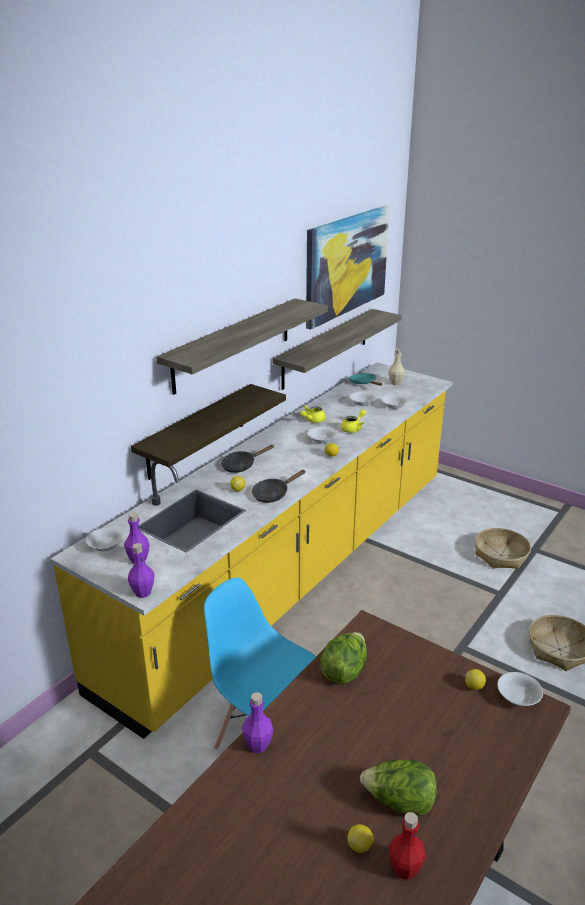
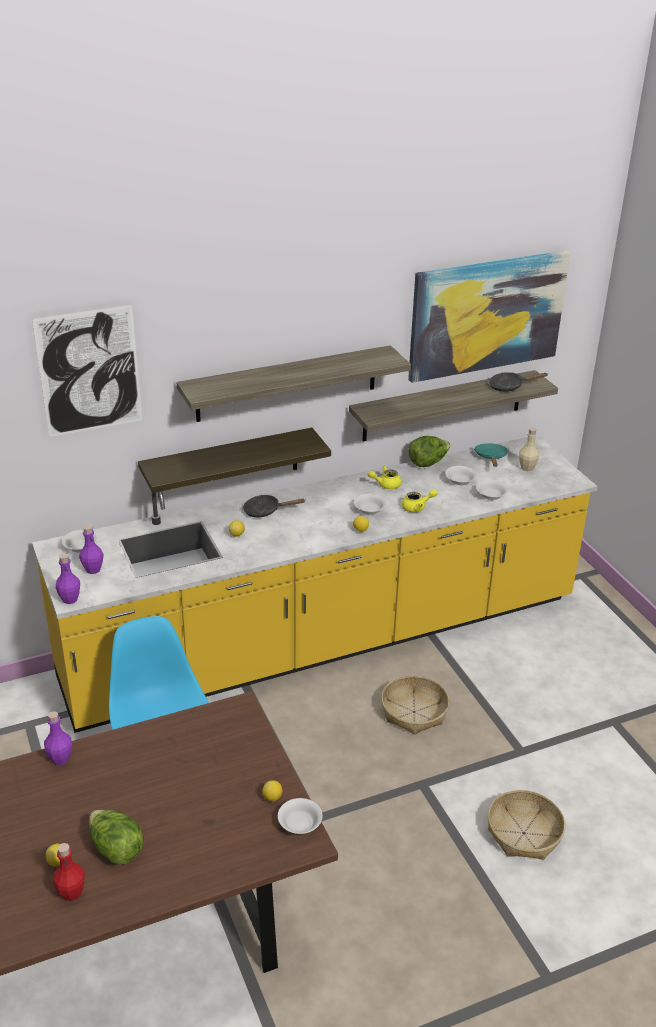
camera: 30 degrees right, 5 degrees up
black frying pan [252,470,306,503] -> black frying pan moved to [489,372,548,392]
lettuce [320,632,367,684] -> lettuce moved to [408,436,451,467]
basket [475,528,531,569] -> basket moved to [381,675,449,735]
none -> picture [32,305,142,437]

